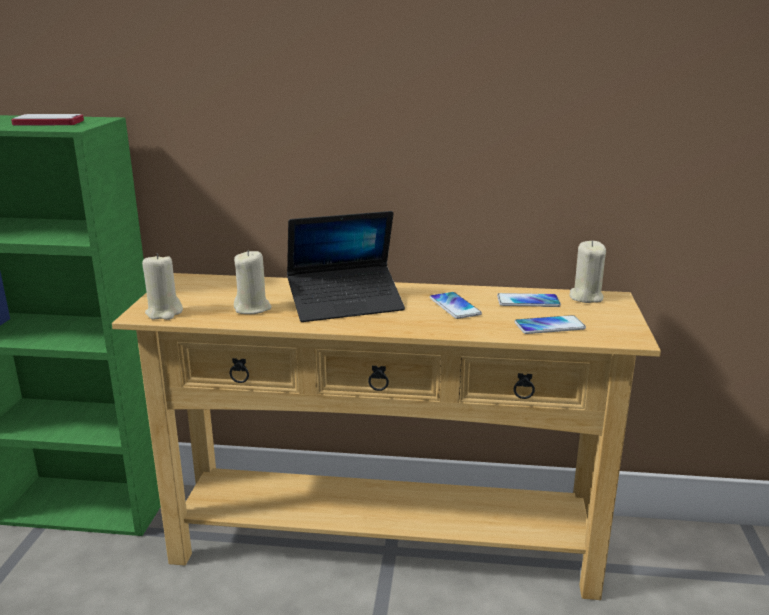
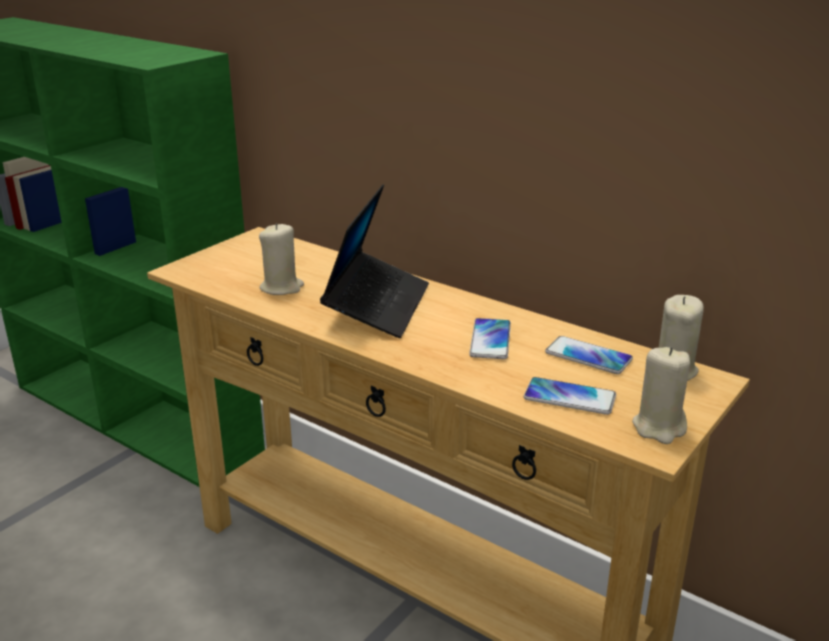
camera: 30 degrees right, 5 degrees up
phone [11,114,84,126] -> none
beige candle [142,253,183,320] -> beige candle moved to [632,347,690,444]
laptop [287,211,405,322] -> laptop turned 90 degrees counterclockwise [320,184,429,338]

